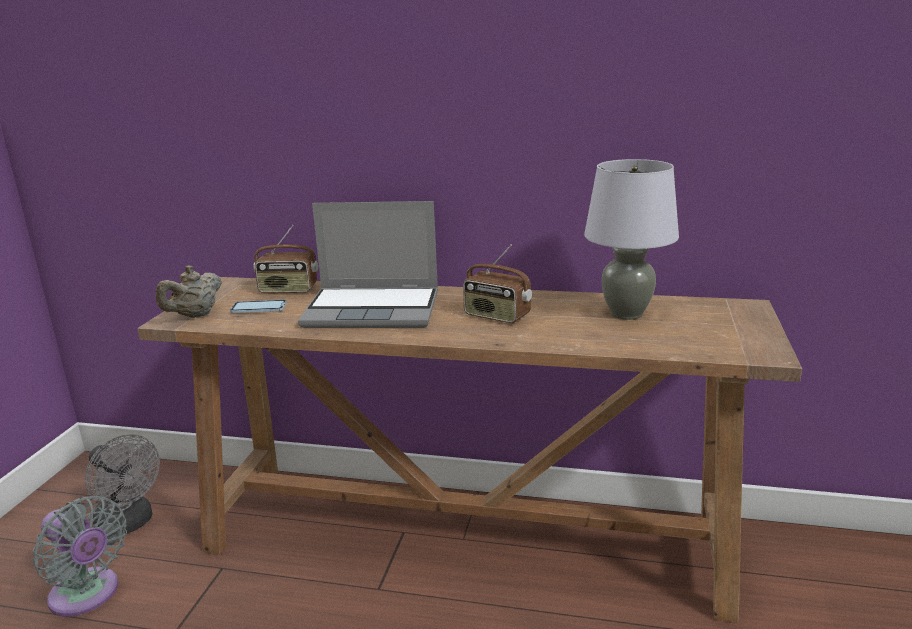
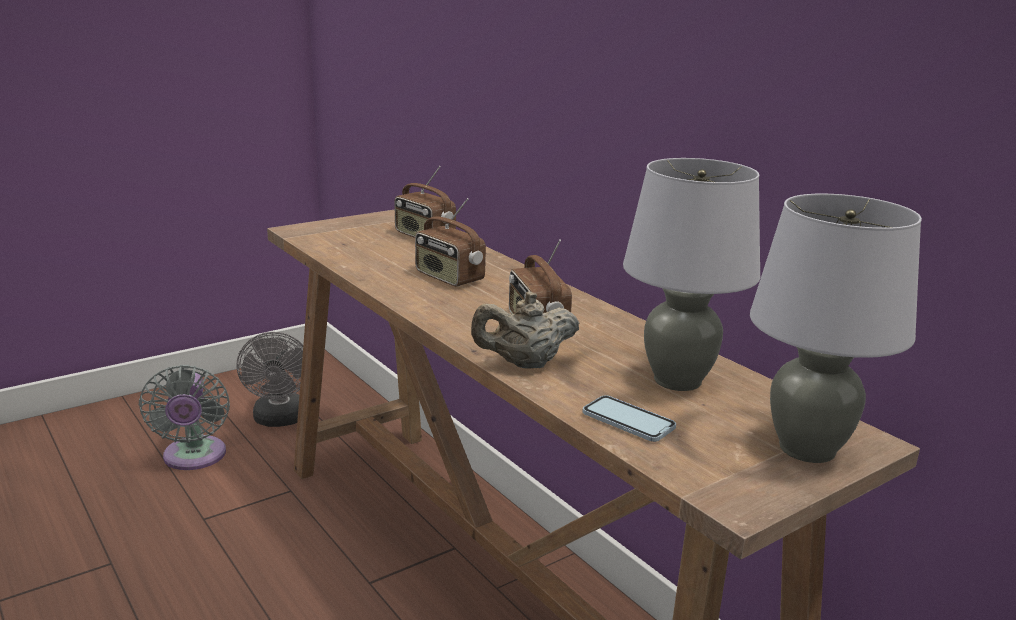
camera: 40 degrees right, 0 degrees up
beige teapot [156,265,222,318] -> beige teapot moved to [471,292,579,369]
phone [230,300,287,313] -> phone moved to [582,395,676,442]
laptop [298,201,438,328] -> radio [415,198,486,286]
none -> grey table lamp [750,194,922,463]

